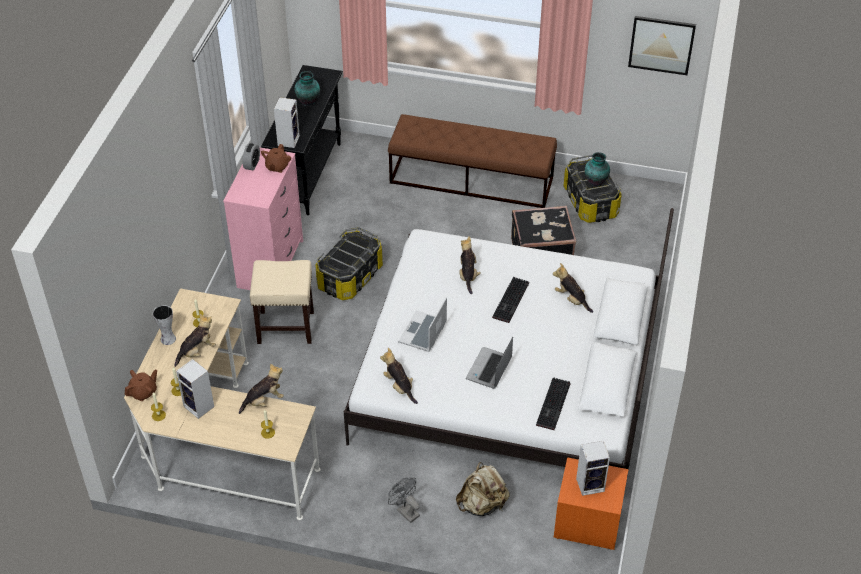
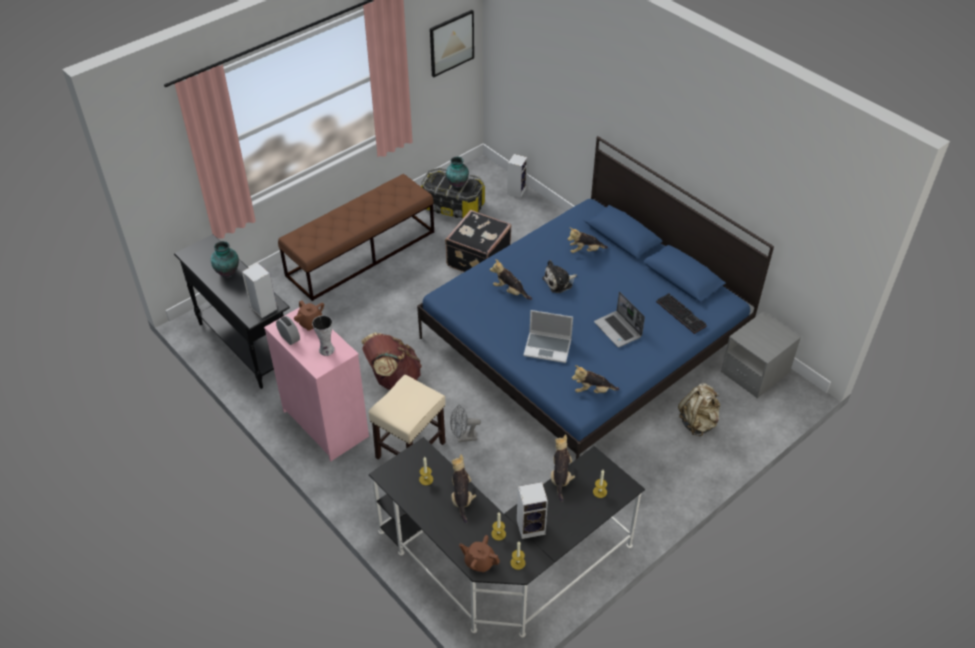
camera: 55 degrees left, 0 degrees up
beige desk [124,288,321,520] -> black desk [369,437,645,638]
brown teapot [125,369,157,401] -> brown teapot turned 60 degrees counterclockwise [459,535,500,572]
vase [153,305,176,345] -> vase moved to [312,315,335,356]
storage box [315,227,383,300] -> brown backpack [361,333,422,390]
white bed [344,208,674,469] -> blue bed [417,136,774,459]
grey fan [388,478,420,523] -> grey fan moved to [450,405,481,442]
laptop [398,297,447,352] -> laptop turned 45 degrees counterclockwise [523,310,573,363]
keyboard [492,277,529,323] -> plush toy [542,260,577,293]
orange nightstand [554,457,629,550] -> grey nightstand [721,312,801,398]
speaker [576,441,610,496] -> speaker moved to [507,154,528,198]

